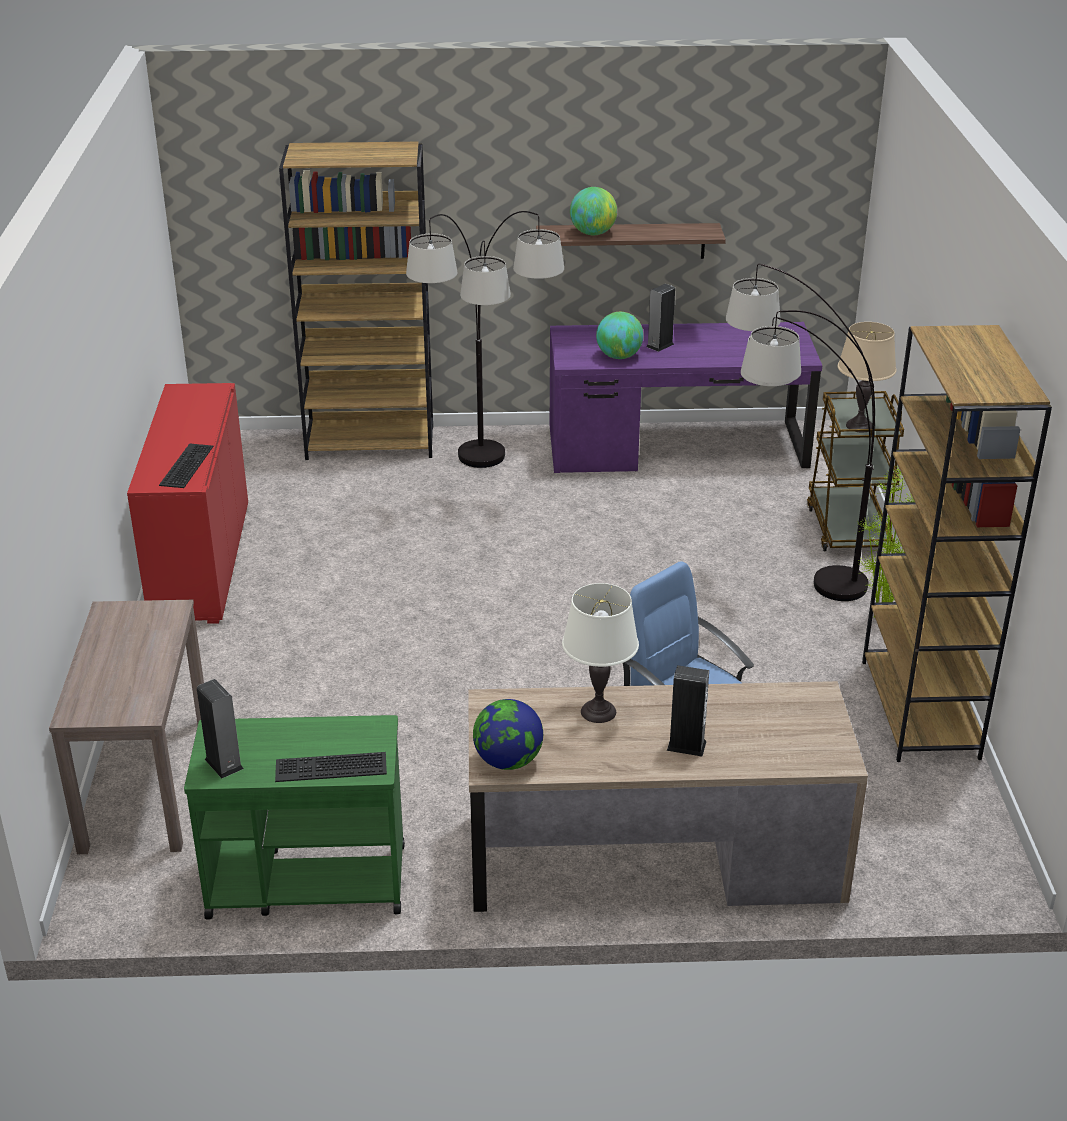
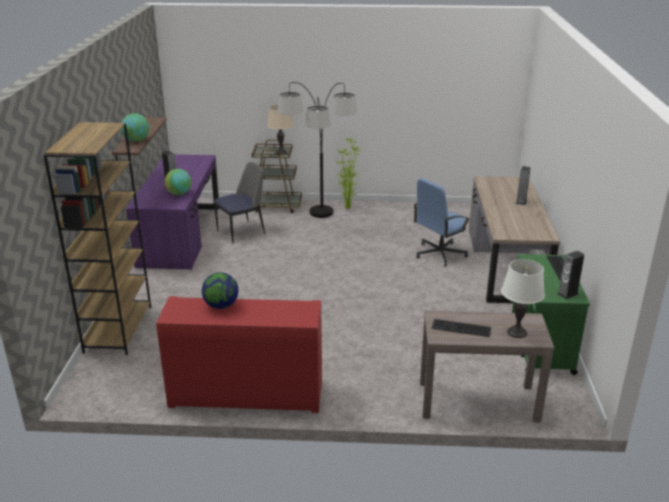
camera: 85 degrees left, 5 degrees down
keyboard [159,443,213,488] -> keyboard moved to [432,319,491,337]
floor lamp [406,211,564,468] -> none
globe [473,699,543,770] -> globe moved to [202,272,239,309]
white table lamp [562,583,639,723] -> white table lamp moved to [501,259,545,338]
brown bookcase [862,325,1052,762] -> none
none -> chair [214,162,265,244]

